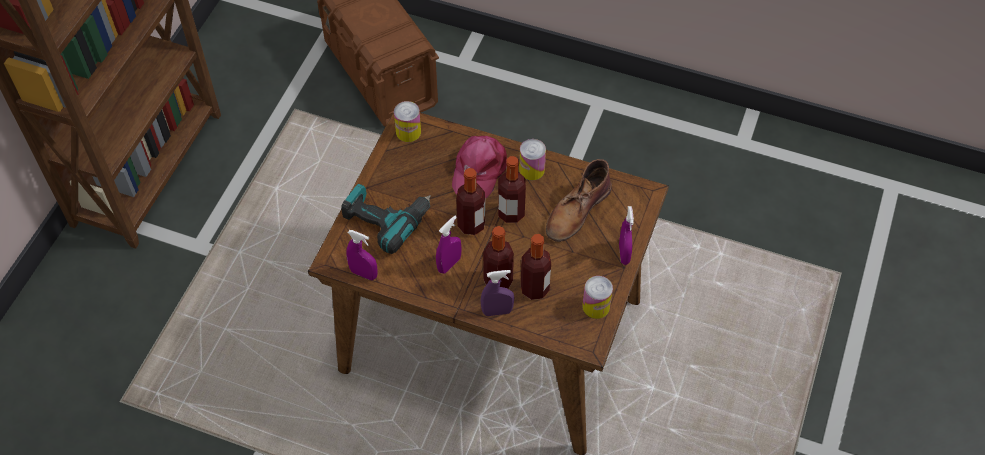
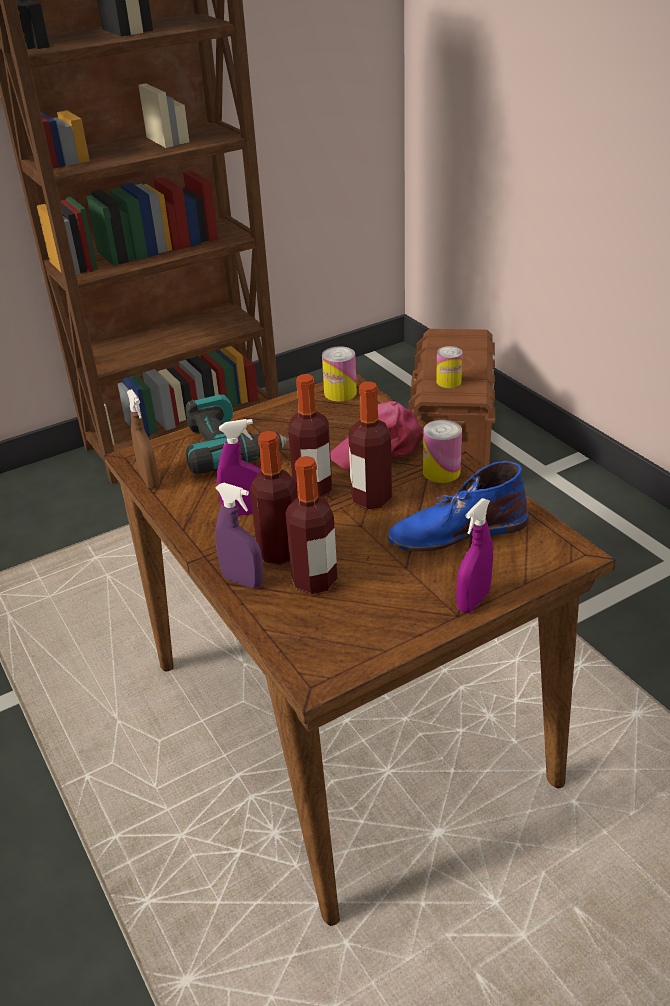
camera: 40 degrees right, 20 degrees down
purple spray bottle [346,230,377,280] -> brown spray bottle [127,389,160,489]
brown boot [546,159,612,242] -> blue boot [387,461,529,551]
can [582,276,613,319] -> can moved to [436,346,462,388]

